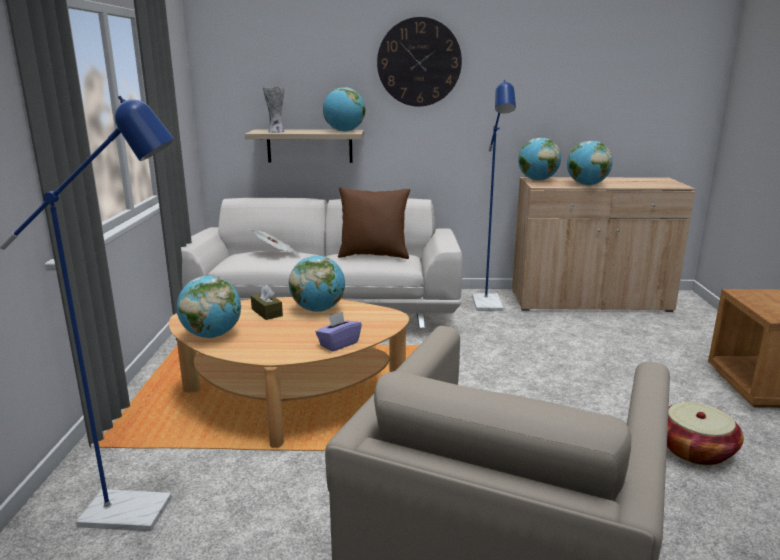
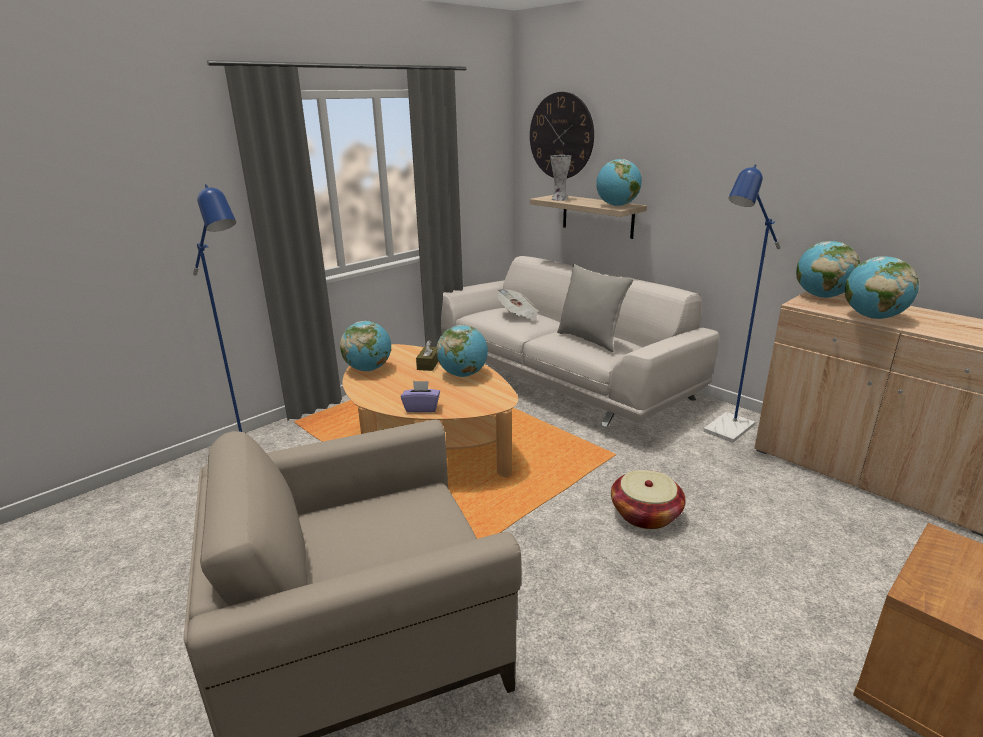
camera: 45 degrees right, 5 degrees up
brown pillow [338,187,410,259] -> grey pillow [557,264,634,352]
wall clock [377,17,462,106] -> wall clock moved to [530,92,594,178]
basket [667,402,744,465] -> basket moved to [611,470,686,529]

